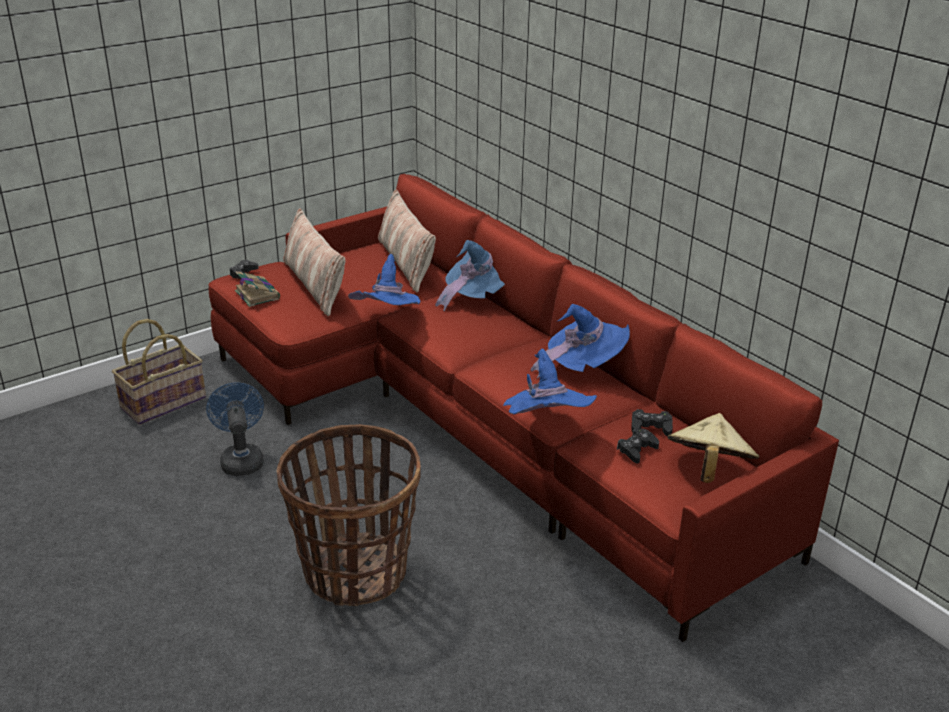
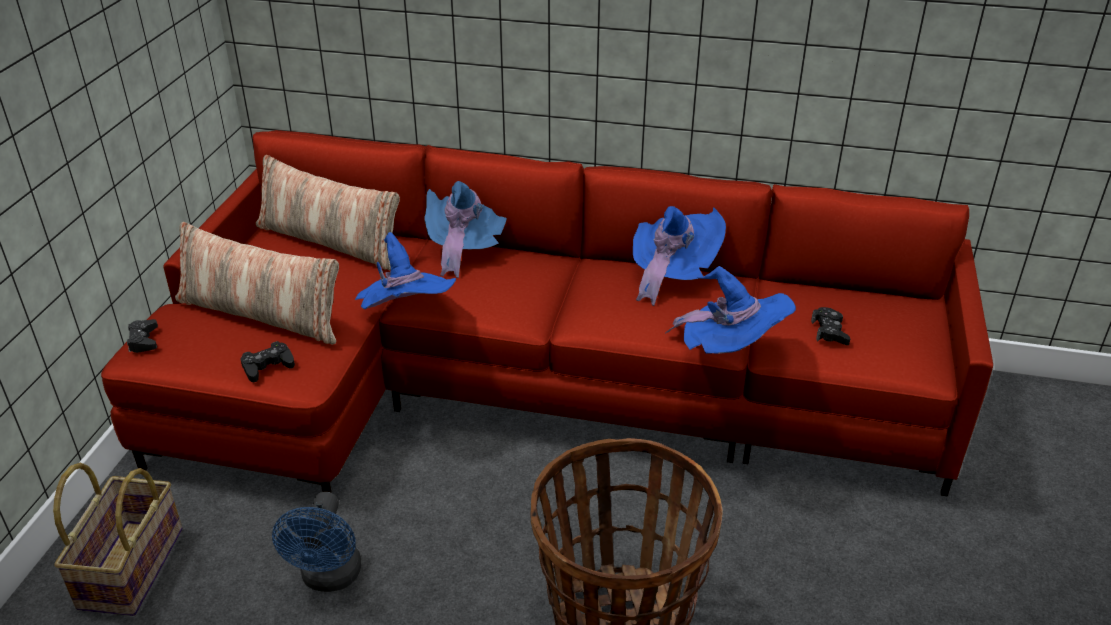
camera: 40 degrees left, 5 degrees up
blue fan [206,382,264,476] -> blue fan turned 120 degrees counterclockwise [272,492,361,592]
book [235,271,280,307] -> none
black game controller [631,409,673,437] -> black game controller moved to [241,341,295,382]
beige hat [667,413,759,483] -> none

